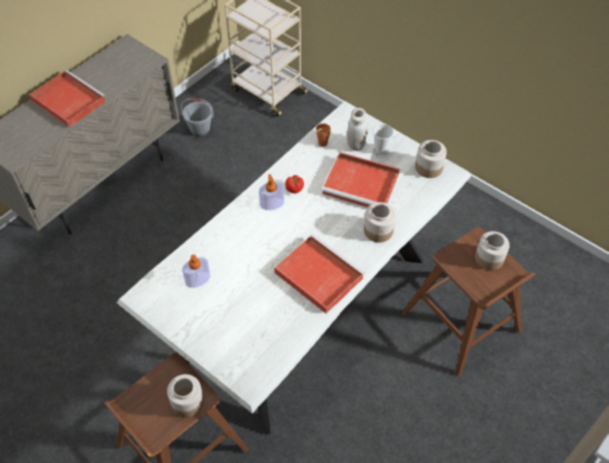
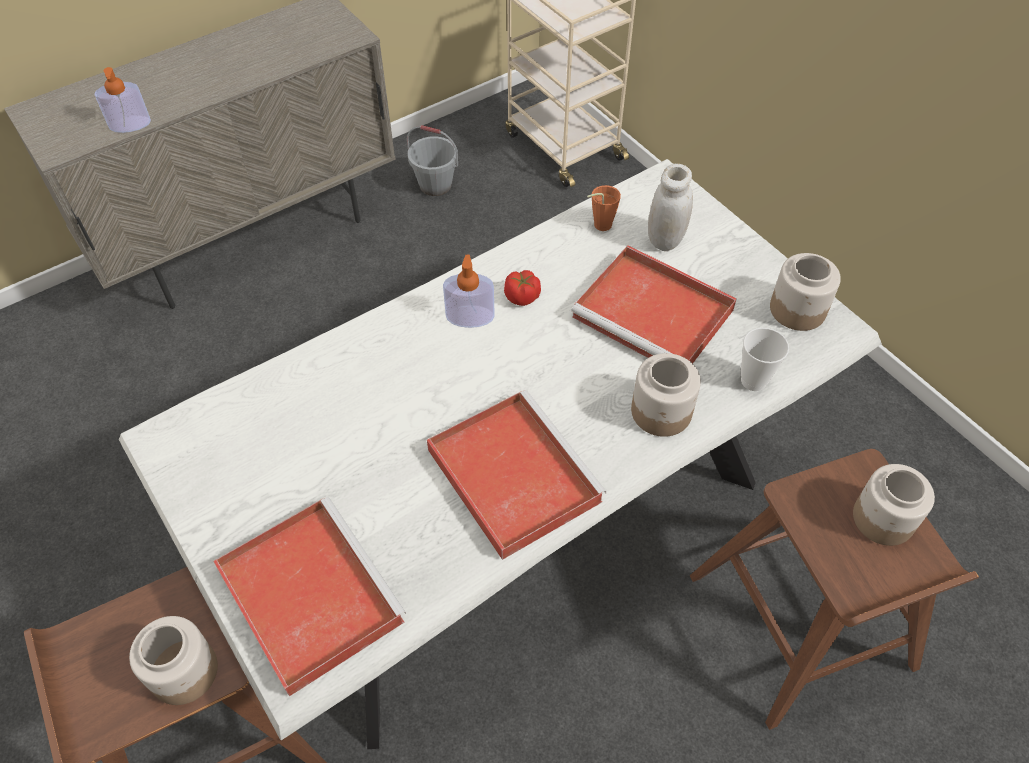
camera: 15 degrees right, 0 degrees up
red tray [29,70,106,128] -> red tray moved to [213,497,406,697]
soap dispenser [182,254,211,288] -> soap dispenser moved to [94,67,151,133]
cup [373,124,394,154] -> cup moved to [741,328,789,391]

